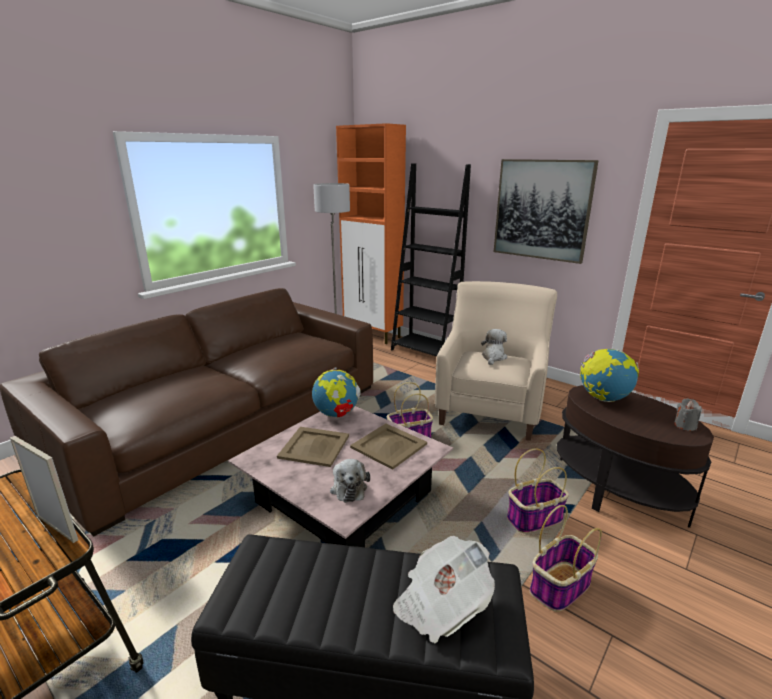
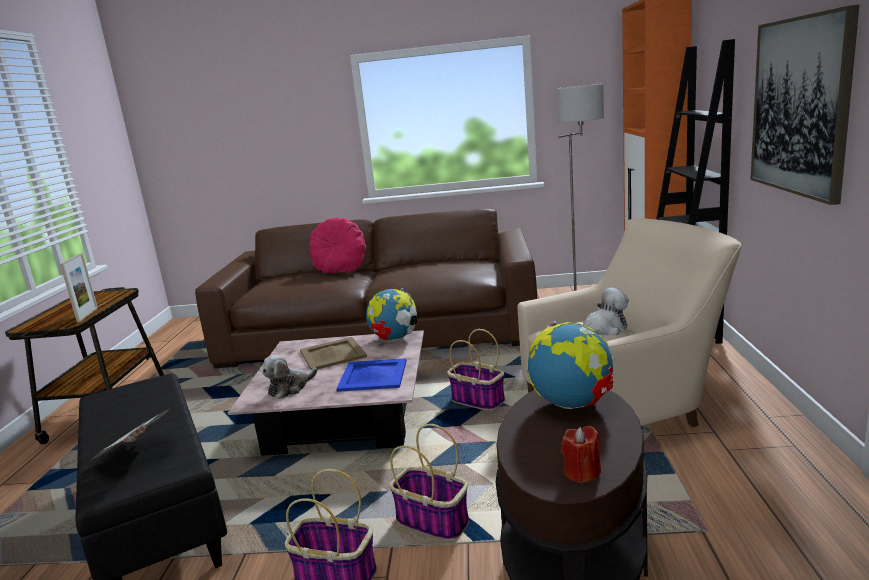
camera: 55 degrees right, 5 degrees down
beige tray [350,424,427,470] -> blue tray [336,358,406,392]
grey candle [674,398,702,431] -> red candle [561,426,601,483]
none -> pink pillow [309,217,366,273]

